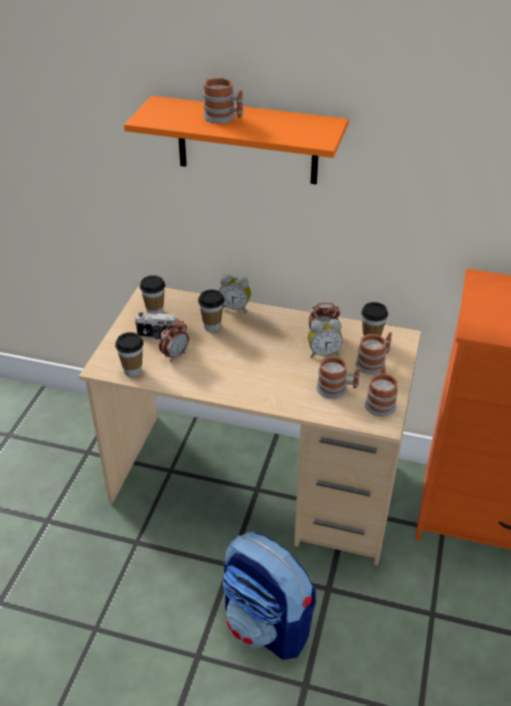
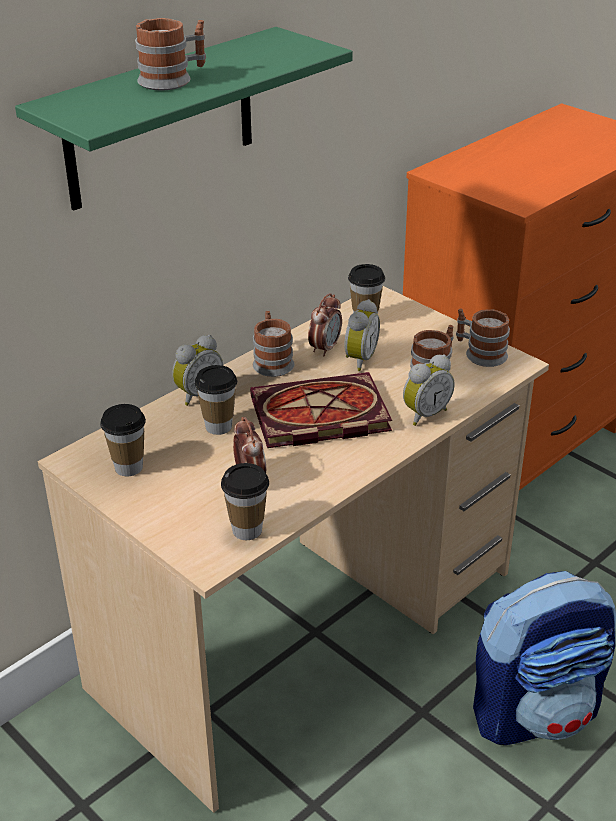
camera: 60 degrees left, 5 degrees down
orange shelf [124,96,349,184] -> green shelf [15,27,353,210]
camera [134,312,178,339] -> none
mug [356,332,392,375] -> mug moved to [253,311,295,377]
none -> book [250,372,392,448]
none -> alarm clock [403,354,455,426]

